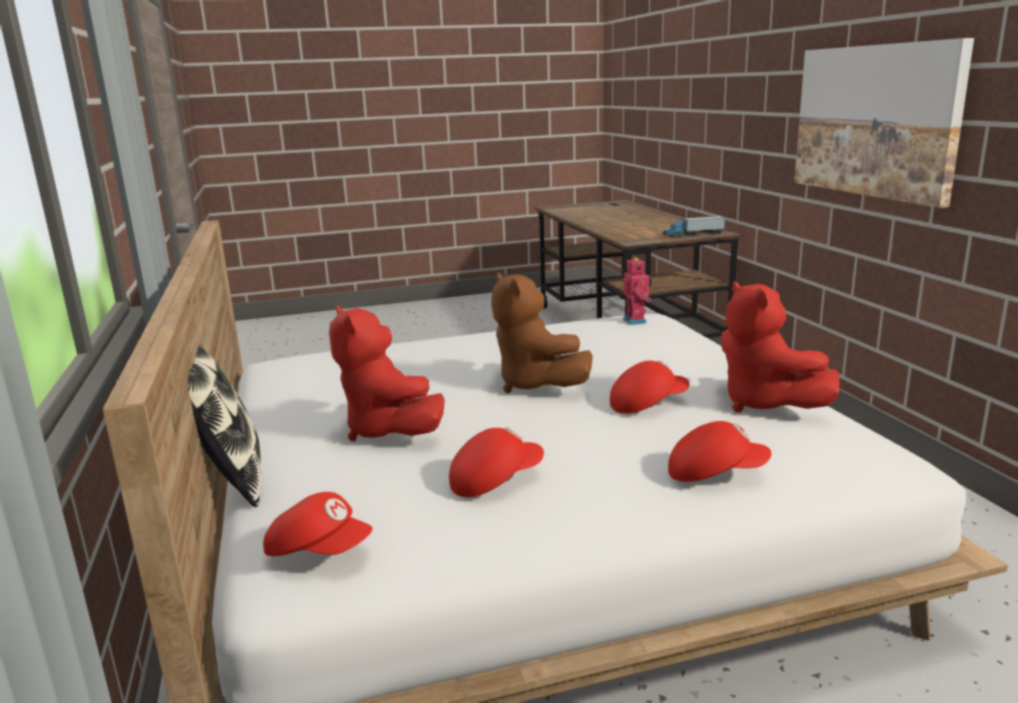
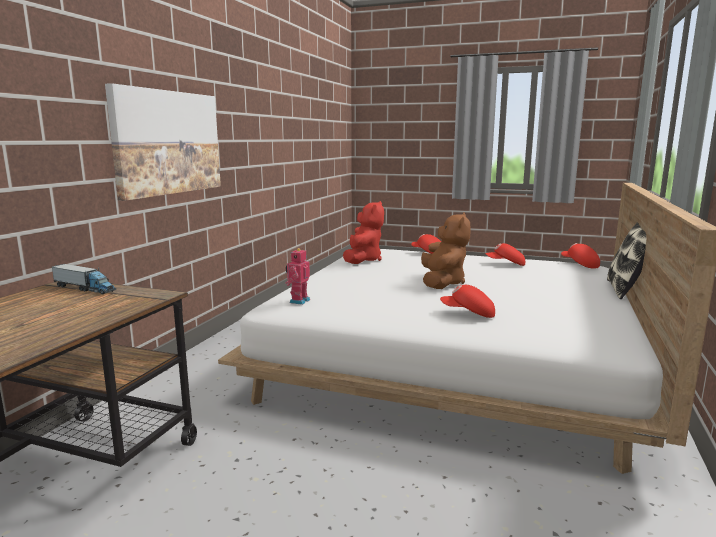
camera: 145 degrees left, 5 degrees down
red plush toy [329,305,445,441] -> none
red cap [610,361,689,414] -> red cap moved to [440,285,495,318]

